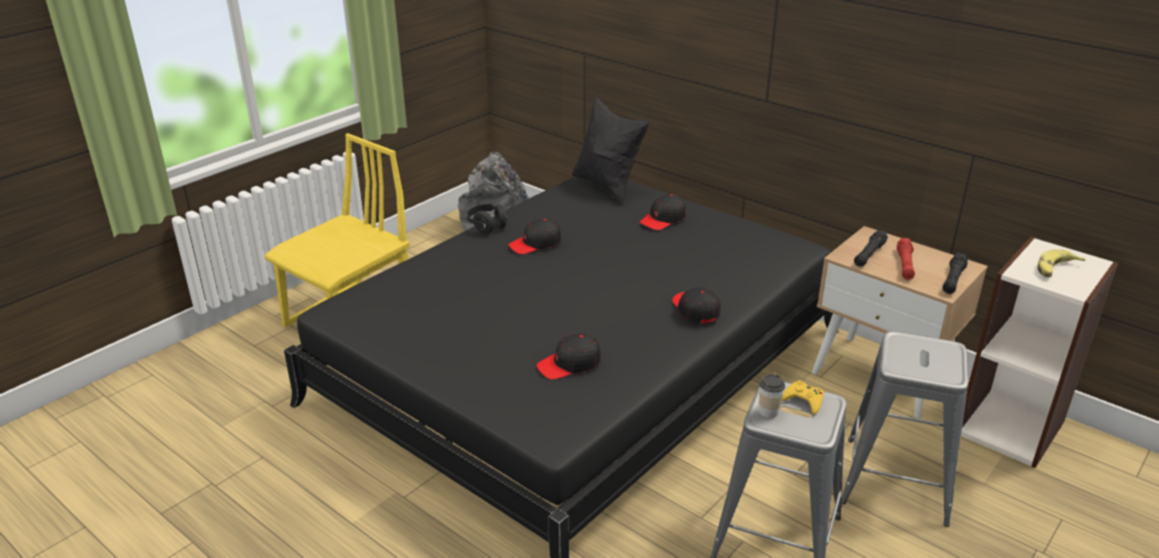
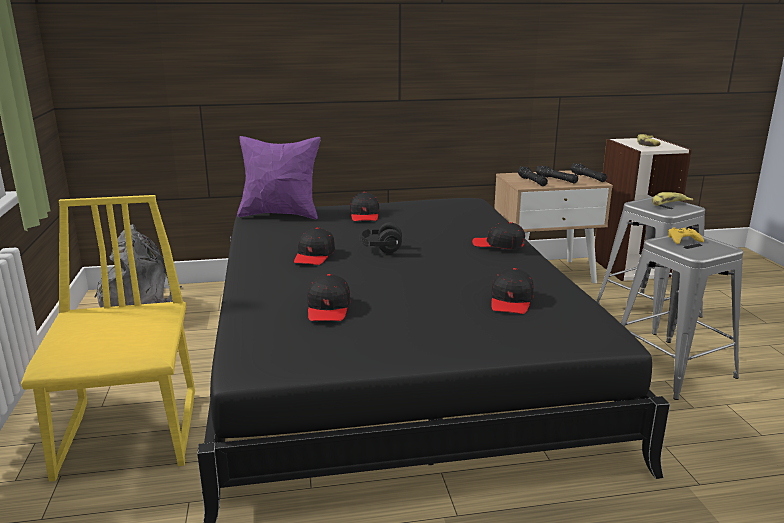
camera: 50 degrees left, 10 degrees down
black headphones [466,204,508,234] -> black headphones moved to [359,223,402,253]
black pillow [572,97,650,206] -> purple pillow [237,136,320,219]
cup [759,375,785,418] -> none
red flashlight [897,238,915,280] -> black flashlight [536,166,578,184]
none -> black cap [307,274,350,321]
none -> banana [653,192,693,206]

